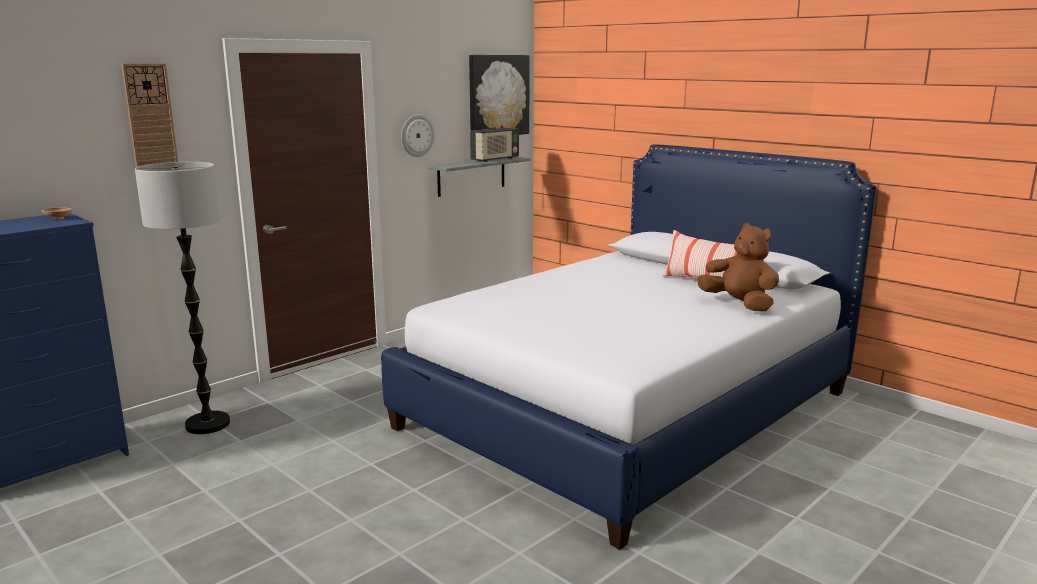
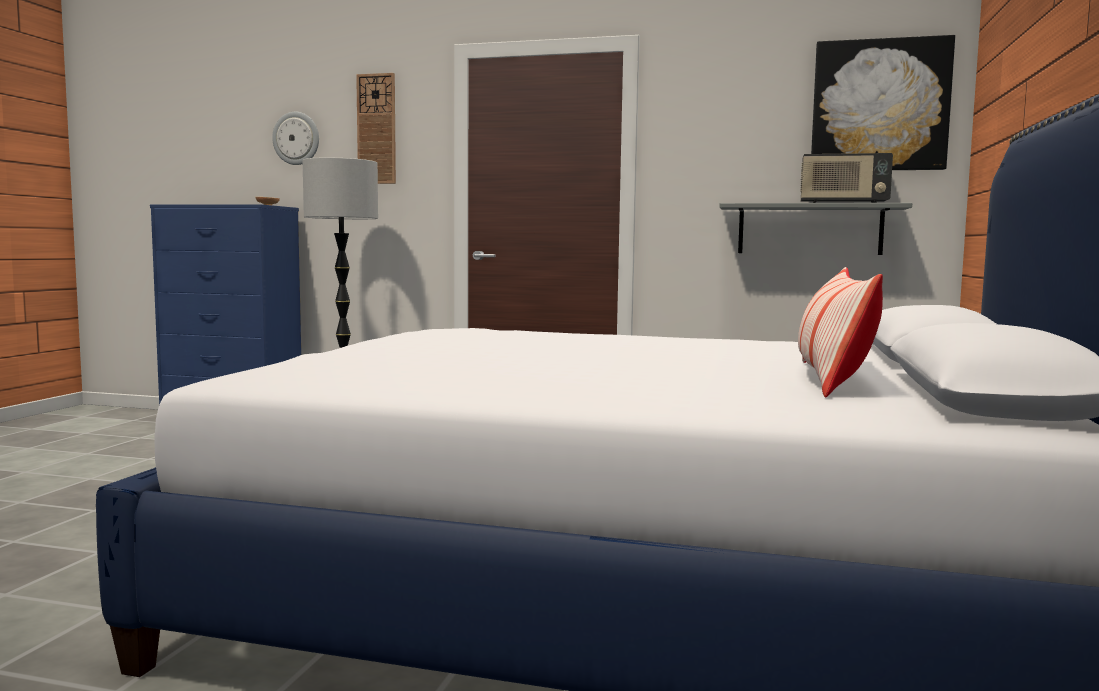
camera: 60 degrees right, 10 degrees down
wall clock [401,114,435,157] -> wall clock moved to [272,112,319,165]
brown plush toy [697,223,779,311] -> none

